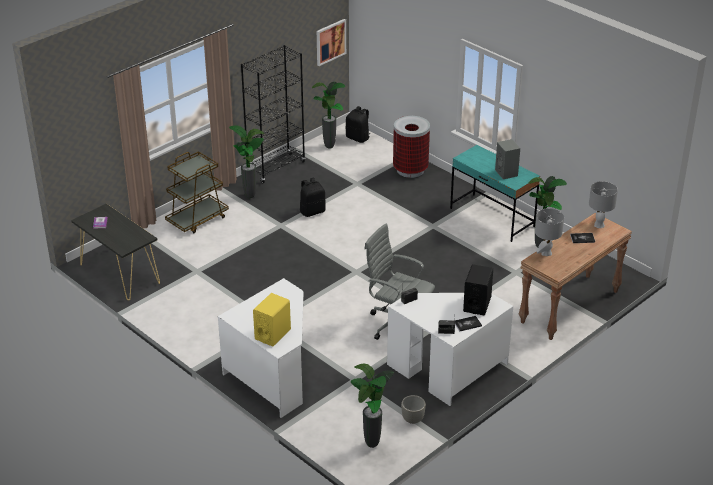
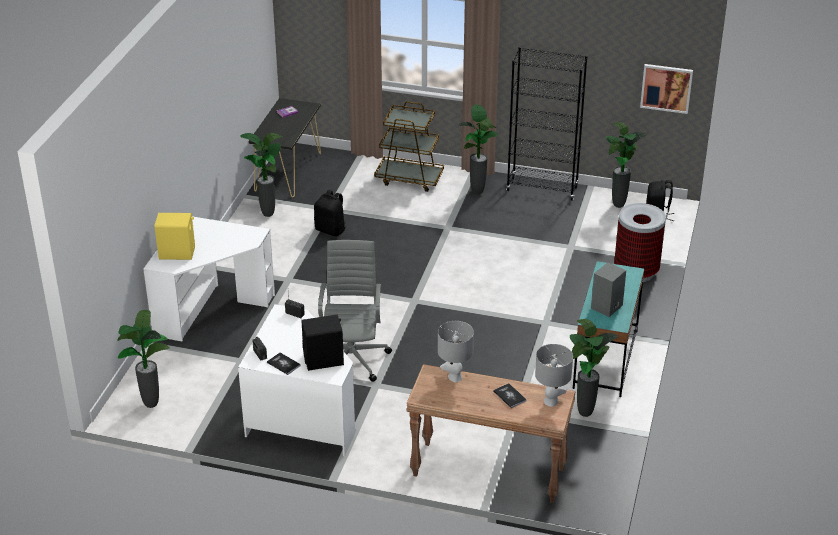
camera: 60 degrees right, 0 degrees up
black backpack [300,178,326,217] -> black backpack moved to [314,190,346,236]
grey planter [401,395,426,424] -> none
none -> potted plant [240,133,282,217]

